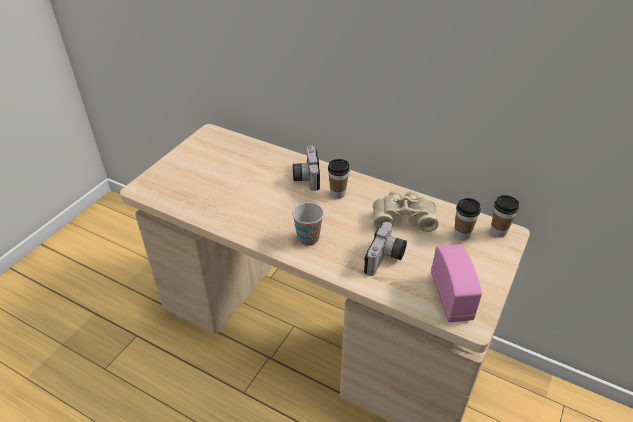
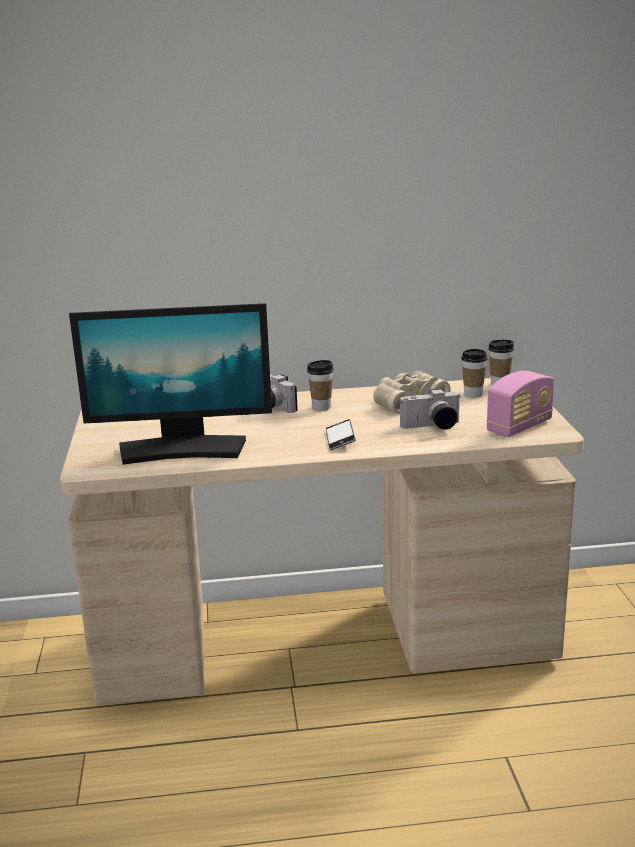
camera: 35 degrees left, 20 degrees down
cup [292,202,324,246] -> phone [326,419,356,450]
camera [364,222,407,276] -> camera turned 90 degrees clockwise [400,389,461,430]
radio [431,244,482,322] -> radio turned 90 degrees clockwise [486,371,554,437]
none -> monitor [69,303,272,465]

